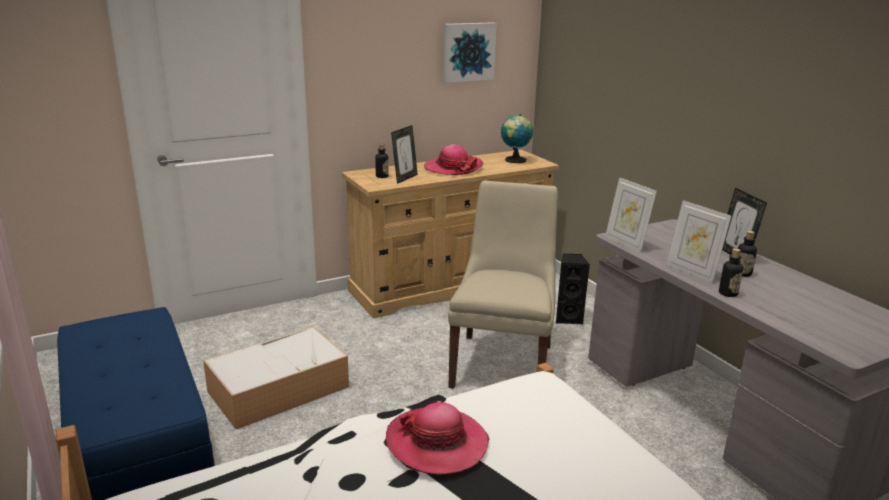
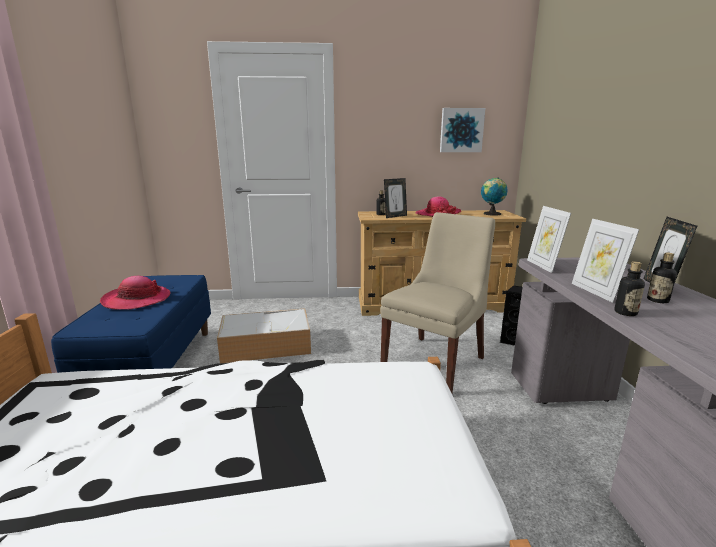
camera: 25 degrees right, 5 degrees down
hat [386,401,489,475] -> hat moved to [100,276,171,310]

